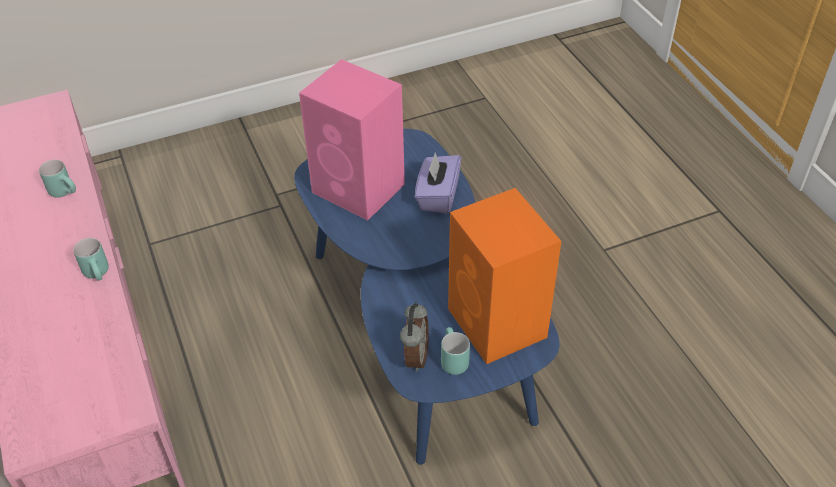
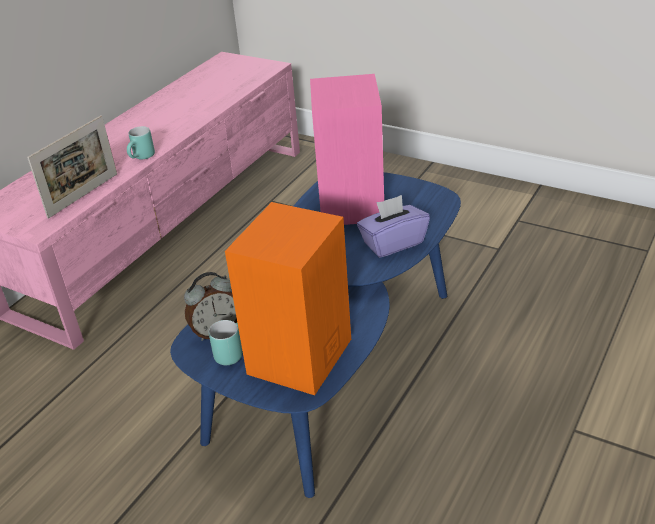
camera: 55 degrees right, 10 degrees down
turquoise mug [39,160,76,198] -> none
none -> picture frame [27,115,117,219]

